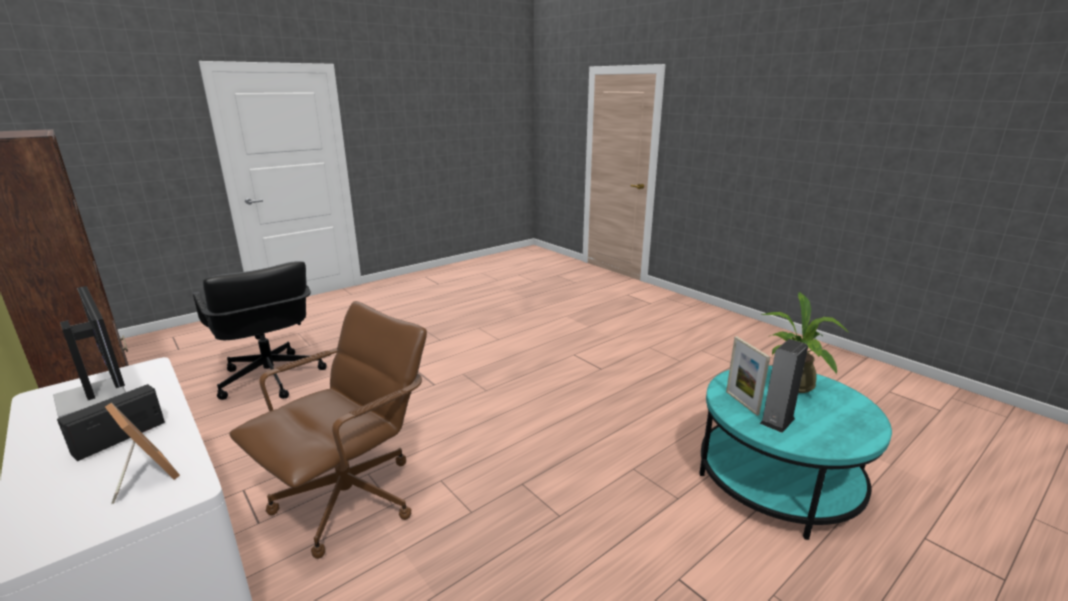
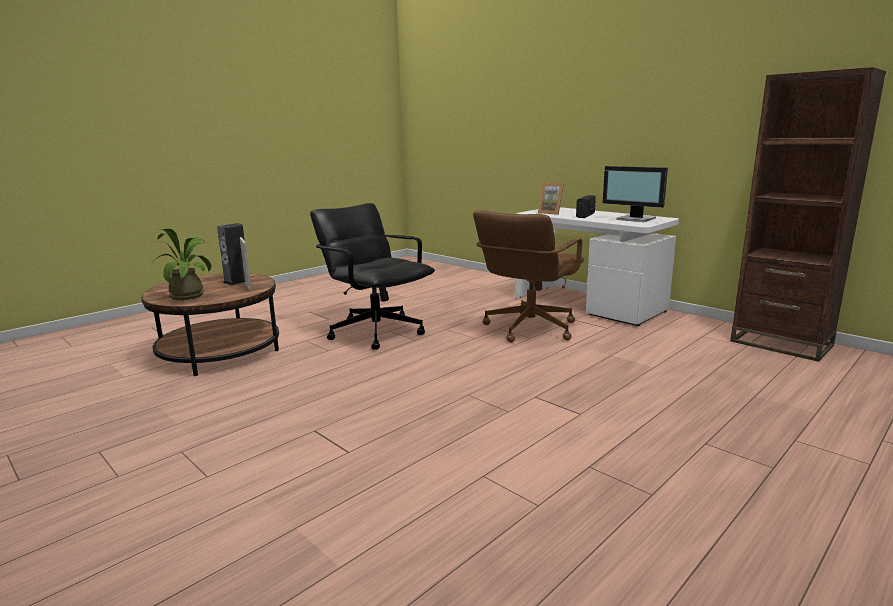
camera: 175 degrees right, 5 degrees down
black office chair [193,261,327,400] -> black office chair moved to [310,203,435,350]
turquoise coffee table [699,365,892,540] -> brown coffee table [141,274,279,376]

